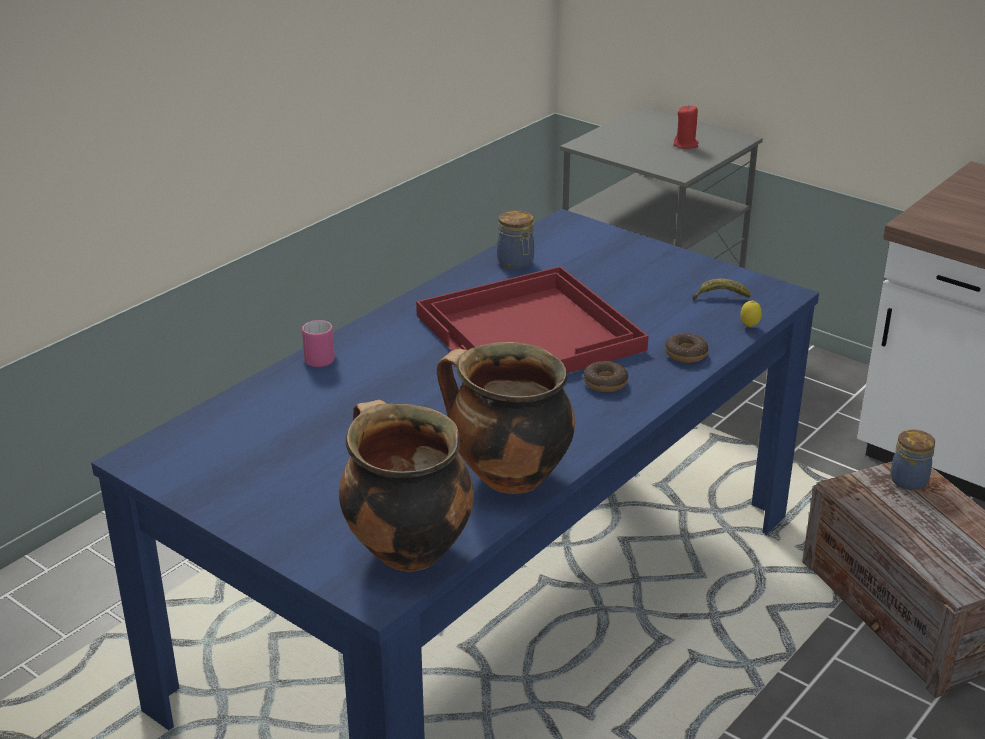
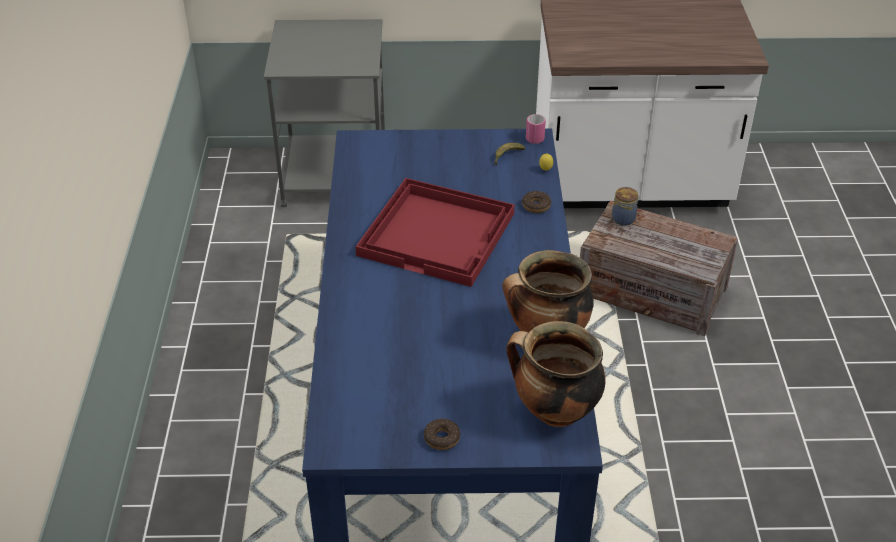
camera: 40 degrees left, 10 degrees up
pink mug [302,320,335,367] -> pink mug moved to [526,114,546,144]
jar [497,210,534,269] -> none
donut [583,361,628,392] -> donut moved to [424,419,460,450]
red candle [673,105,699,149] -> none

